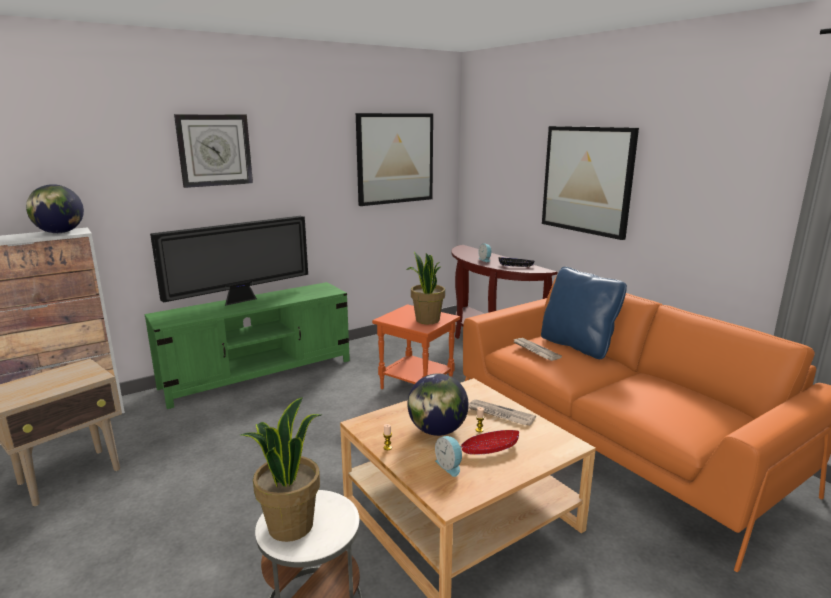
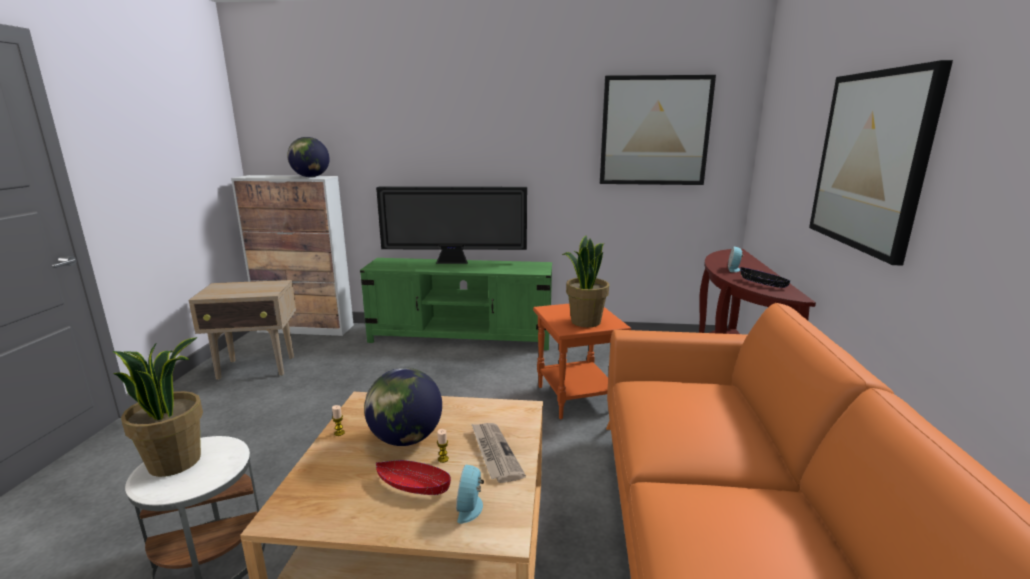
camera: 40 degrees right, 0 degrees up
wall clock [174,114,253,188] -> none
alarm clock [435,436,463,477] -> alarm clock moved to [456,465,484,524]
newspaper [513,338,562,361] -> none
blue pillow [541,267,627,359] -> none

